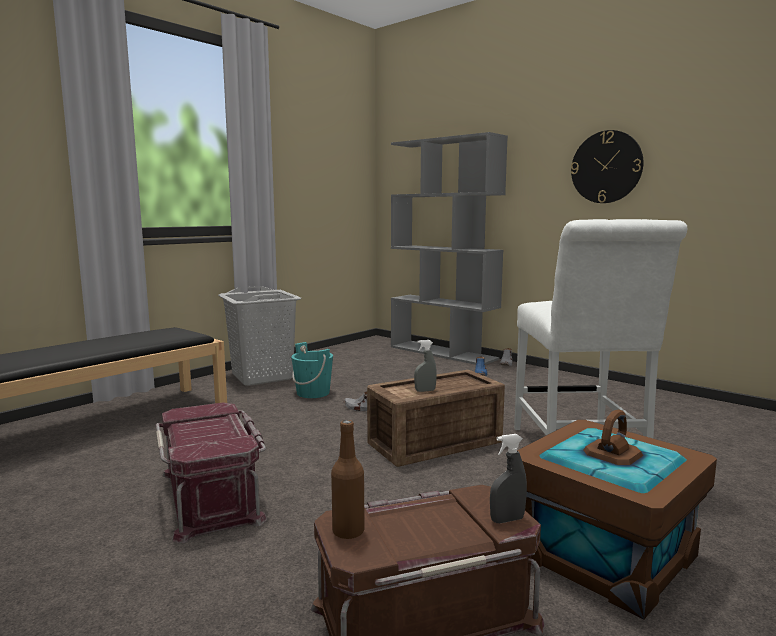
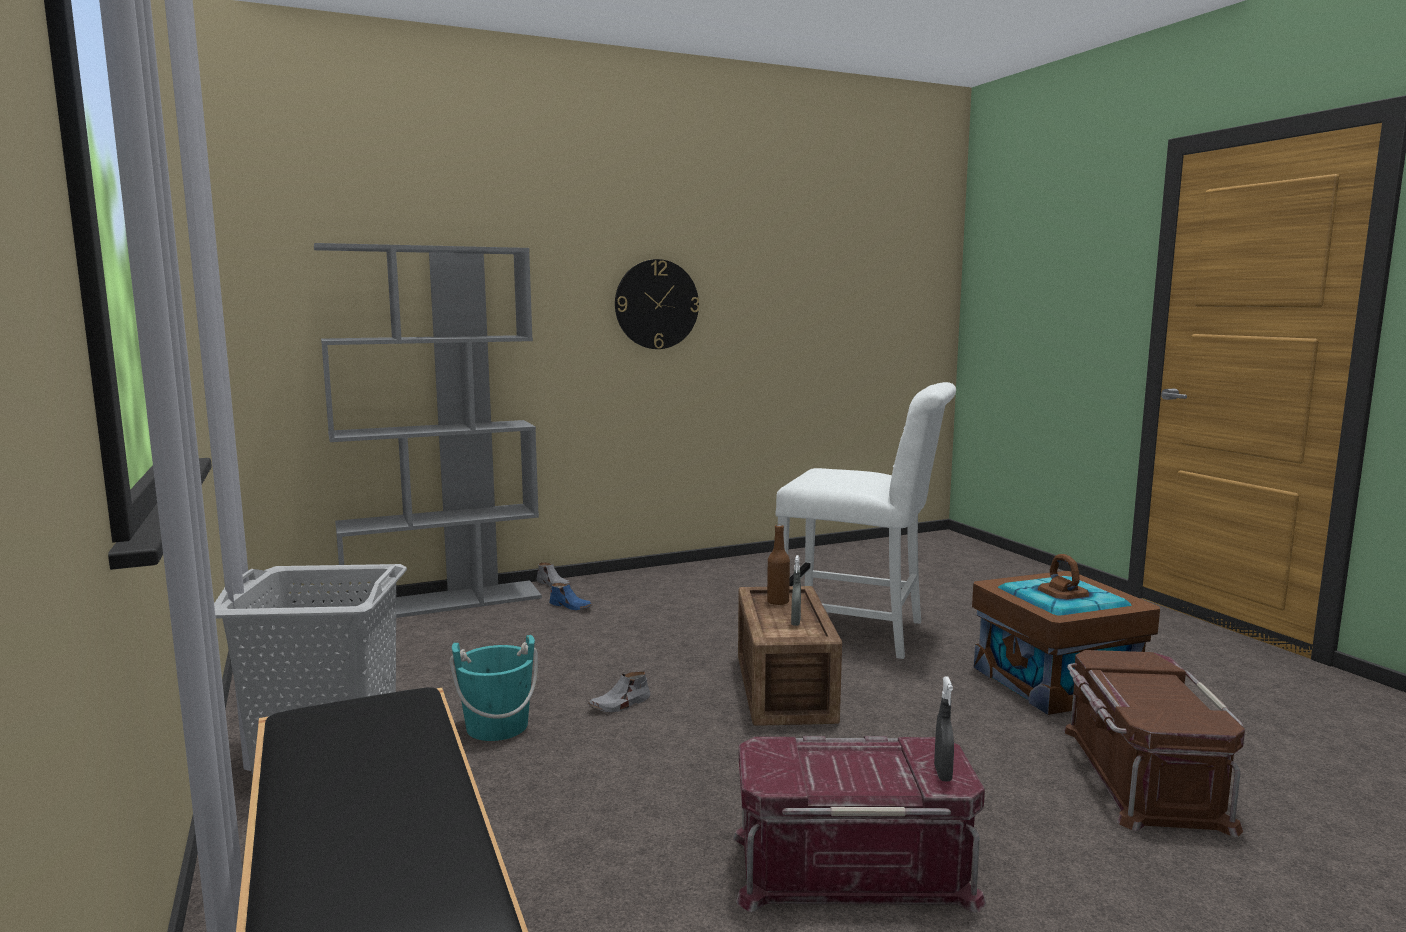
camera: 65 degrees left, 0 degrees up
brown bottle [331,420,365,539] -> brown bottle moved to [767,524,790,605]
grey spray bottle [490,434,527,523] -> grey spray bottle moved to [934,676,954,781]

